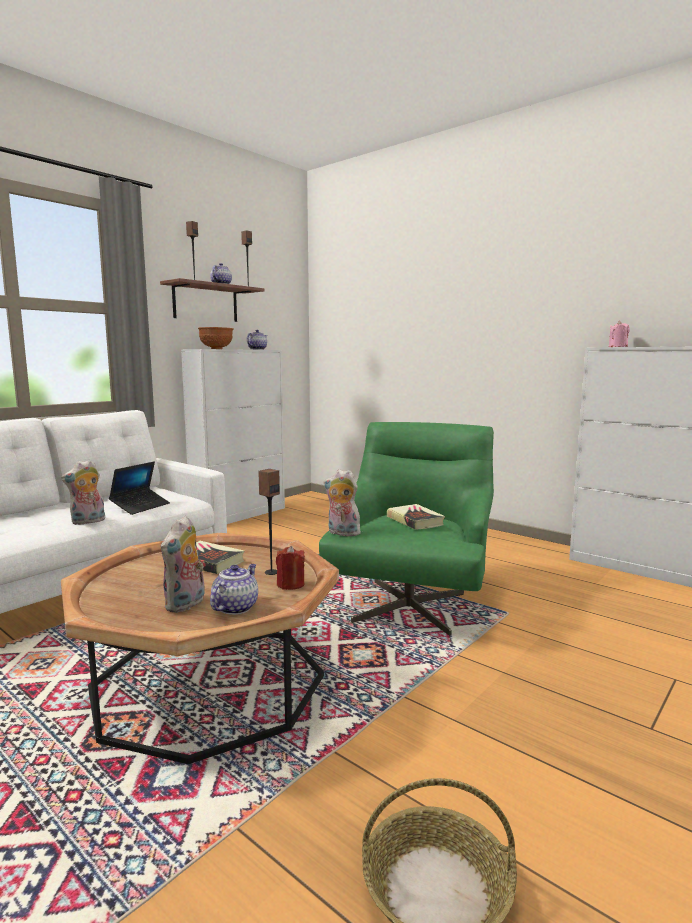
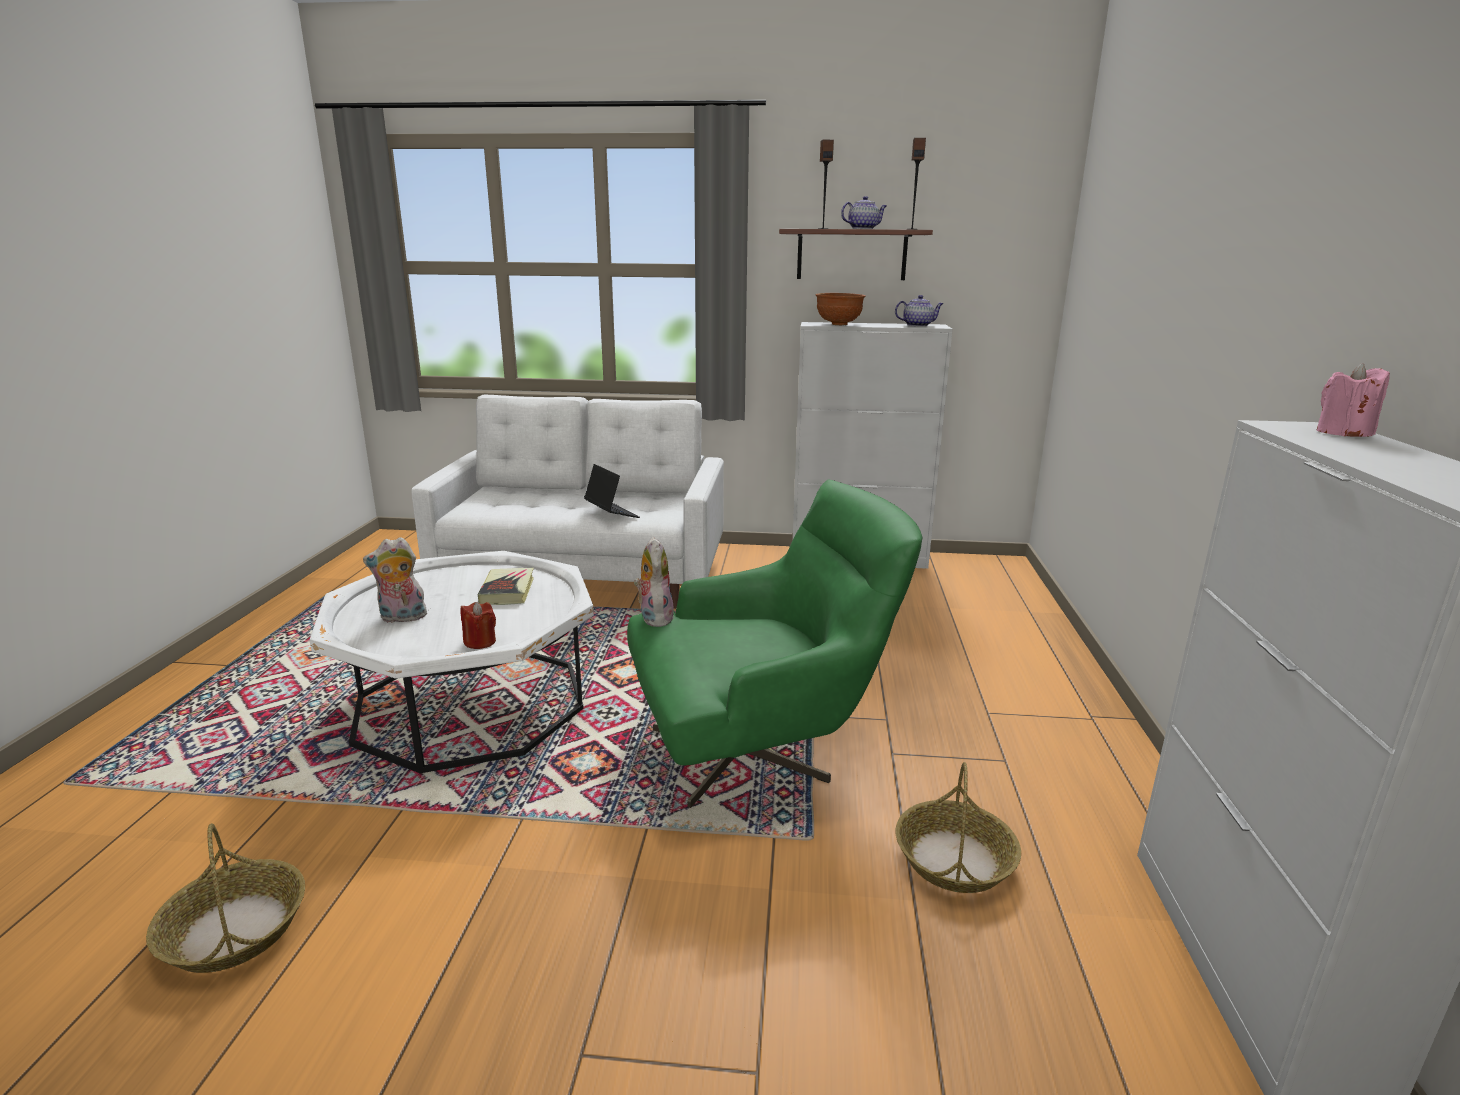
camera: 55 degrees right, 10 degrees up
plush toy [61,460,105,525] -> none
brown coffee table [61,533,339,764] -> white coffee table [310,551,594,773]
laptop [109,461,170,515] -> laptop turned 120 degrees counterclockwise [584,464,640,518]
teapot [210,564,258,615] -> none
speaker [258,469,280,575] -> none
book [387,504,445,530] -> none
none -> basket [896,762,1021,893]

